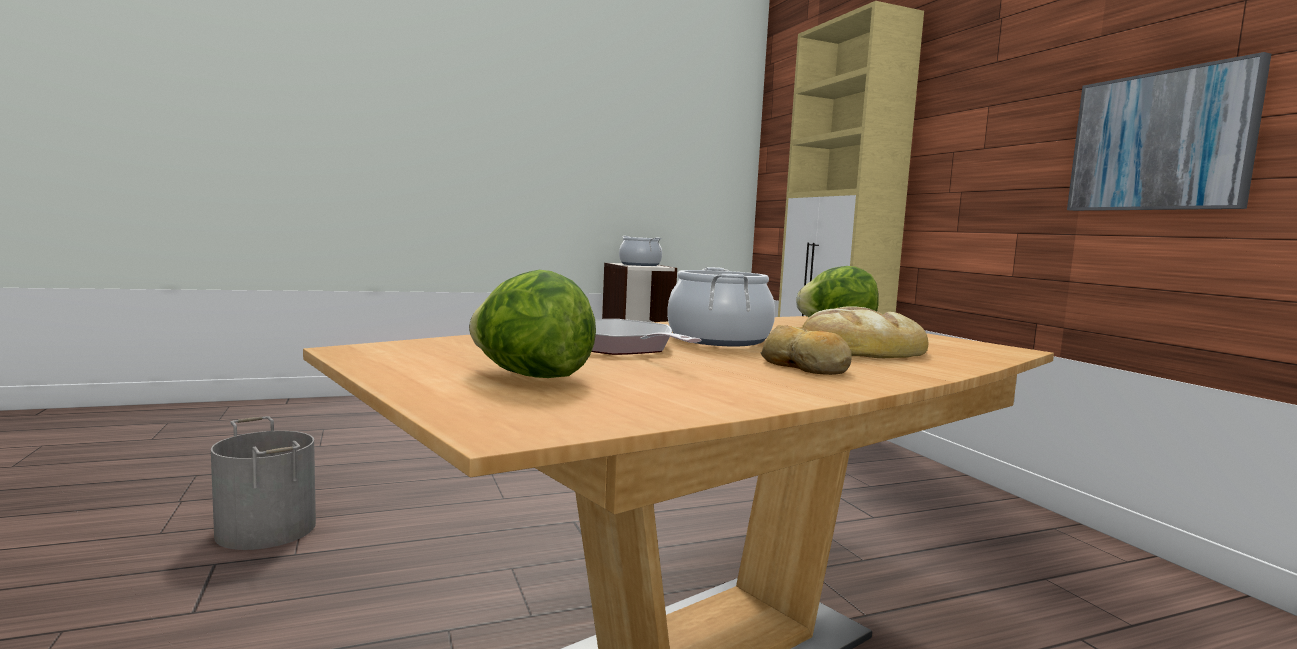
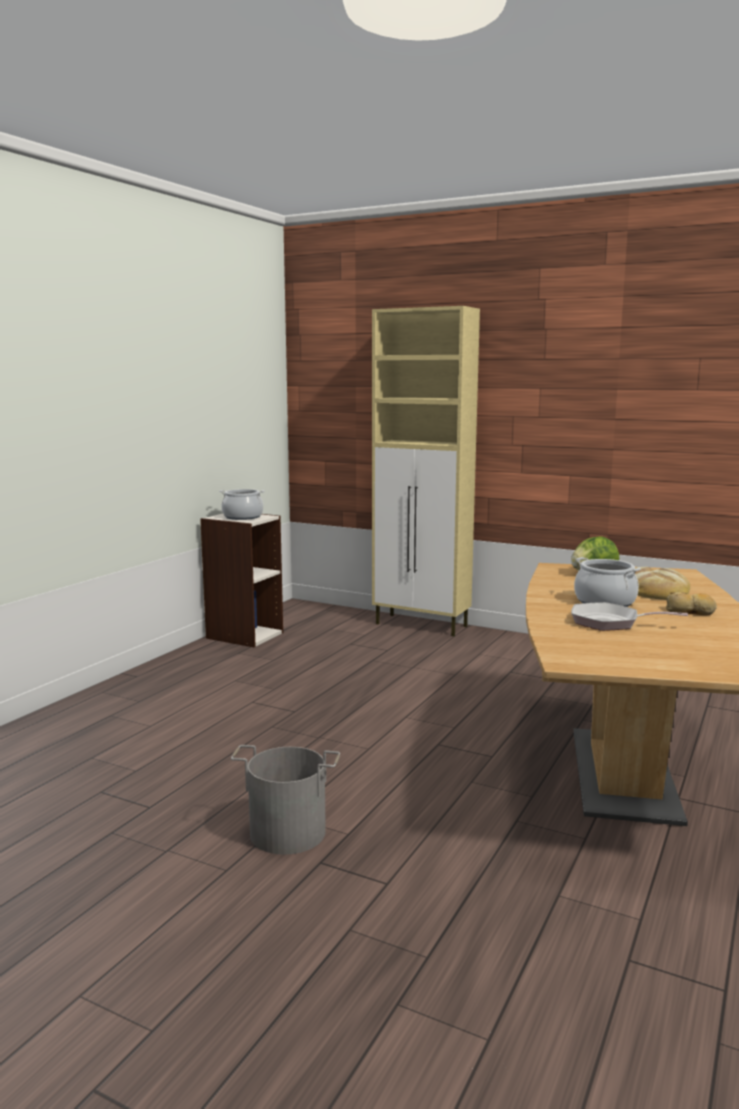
camera: 40 degrees left, 5 degrees up
lettuce [469,270,596,378] -> none
picture [1067,52,1271,211] -> none

